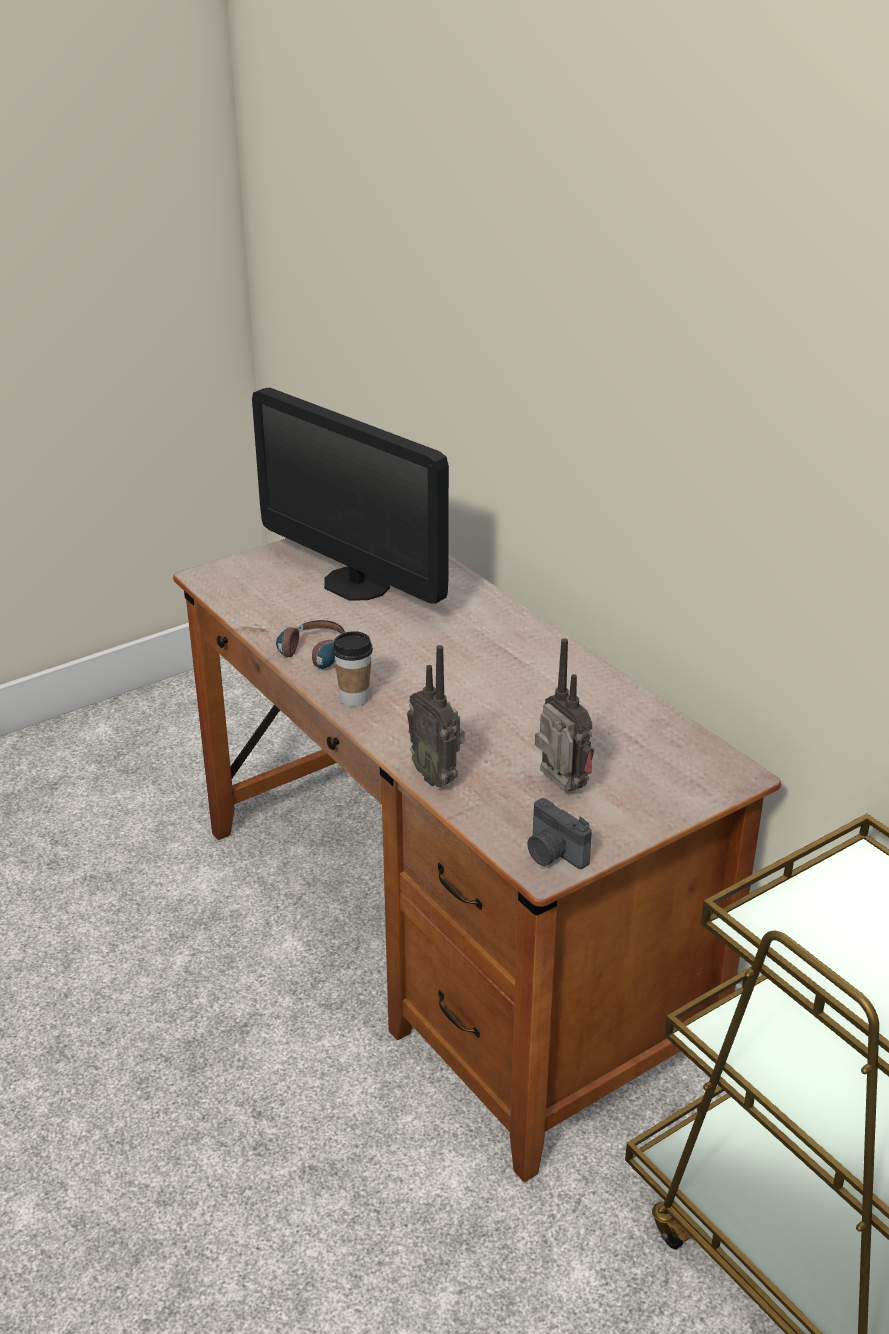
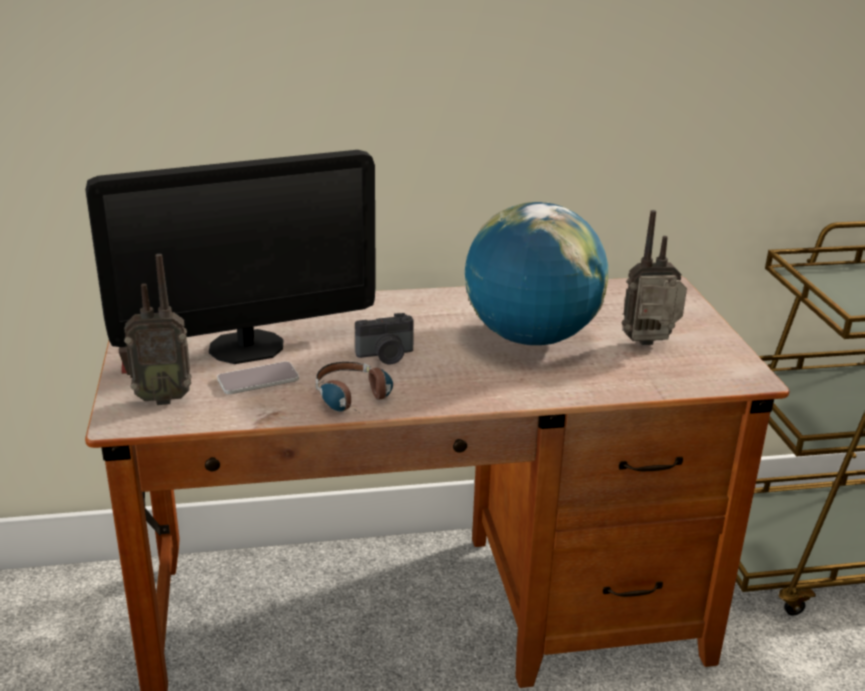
camera: 65 degrees left, 5 degrees down
cup [332,631,373,707] -> none
radio [407,645,465,787] -> radio moved to [119,254,192,405]
camera [527,798,592,869] -> camera moved to [355,313,414,364]
none -> phone [217,362,299,394]
none -> globe [465,202,608,345]

